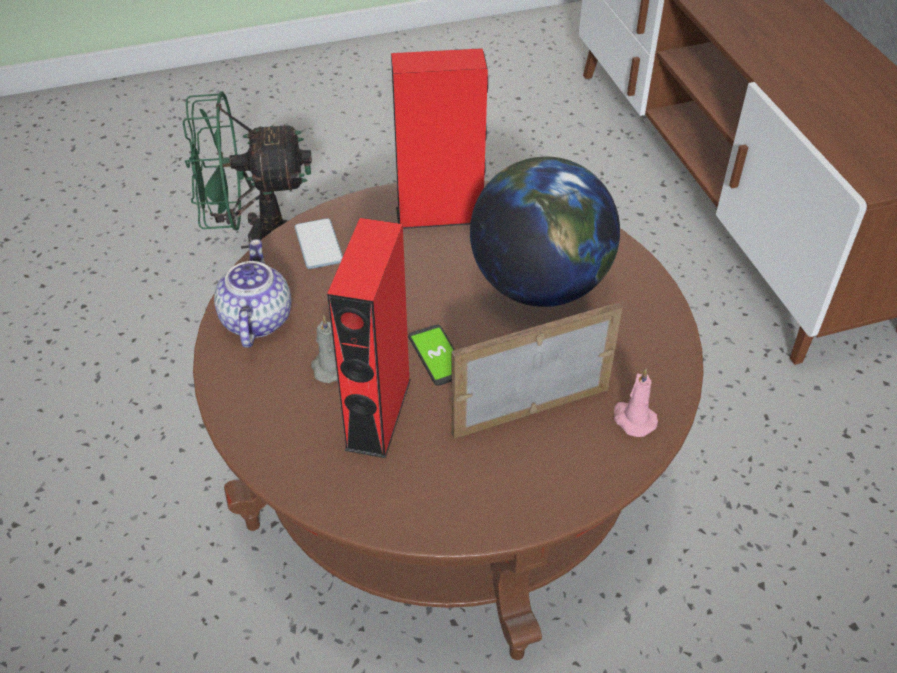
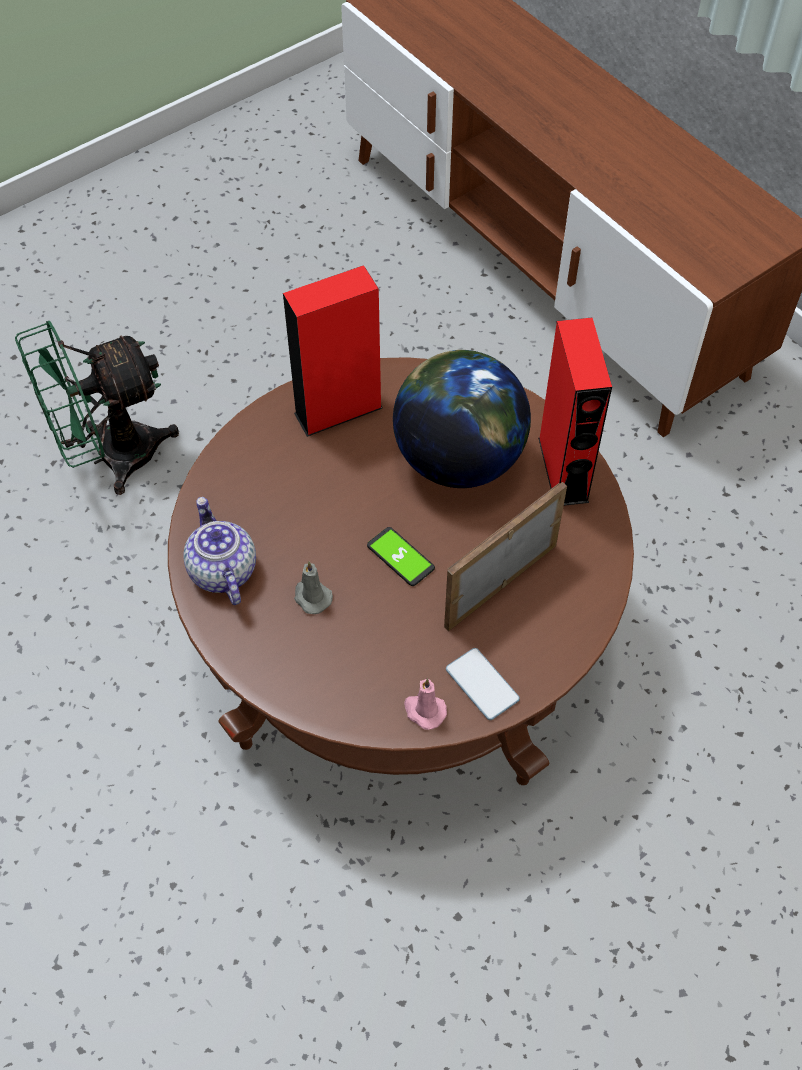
camera: 20 degrees left, 10 degrees up
phone [295,218,343,269] -> phone moved to [446,648,520,720]
red speaker [327,218,411,458] -> red speaker moved to [538,318,612,506]
pink candle [614,368,658,437] -> pink candle moved to [404,679,447,730]

